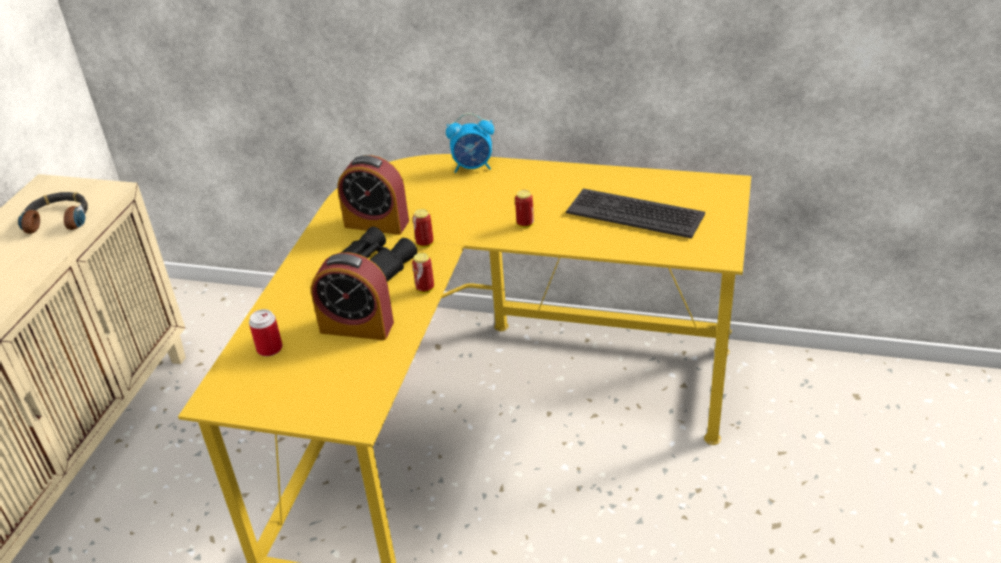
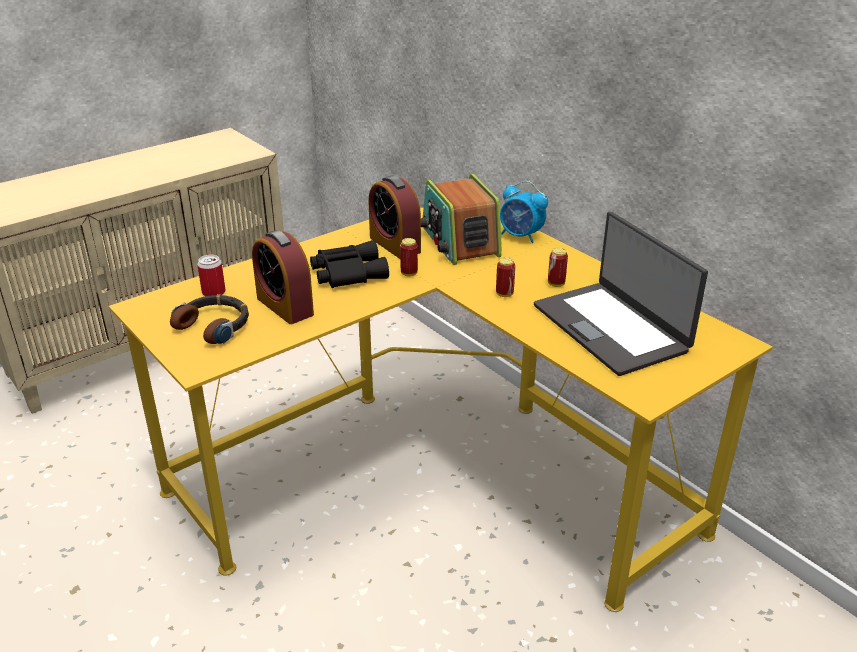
camera: 35 degrees right, 5 degrees down
headphones [18,192,88,234] -> headphones moved to [170,294,249,344]
can [412,253,434,293] -> can moved to [548,248,568,287]
keyboard [566,188,705,239] -> laptop [534,212,708,376]
none -> radio [421,174,502,265]

